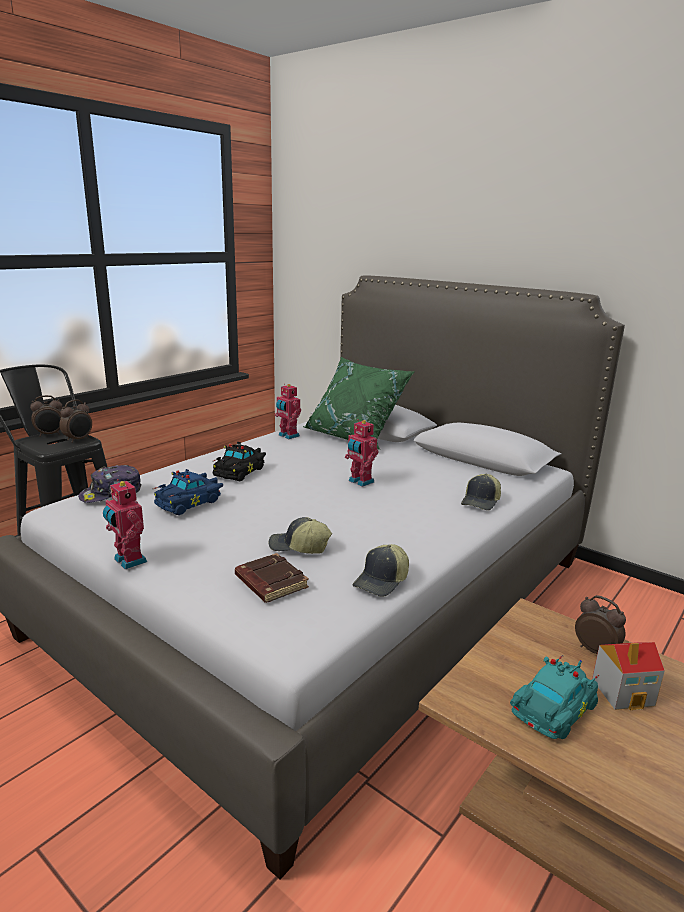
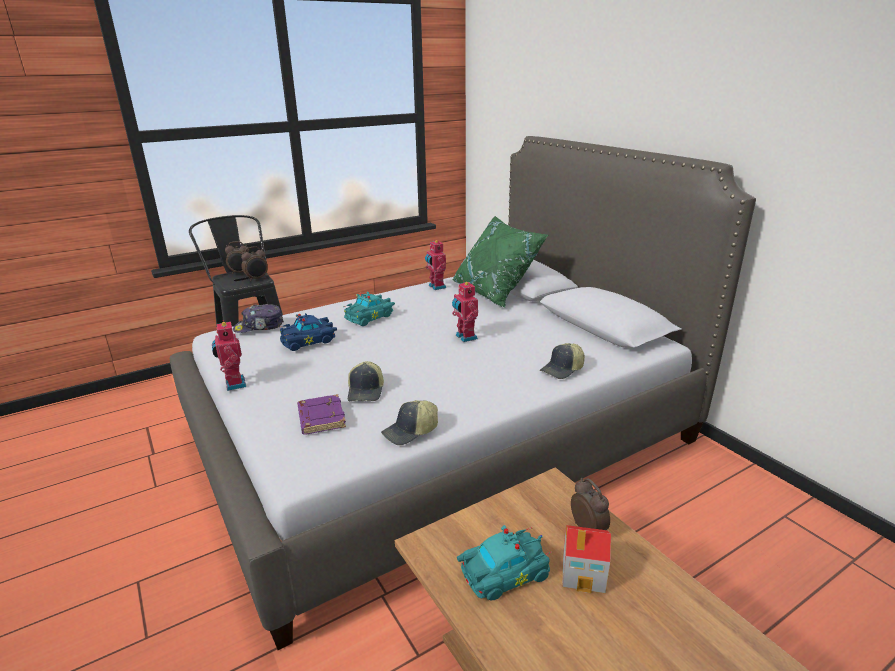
camera: 20 degrees right, 5 degrees up
black toy car [212,442,266,481] -> turquoise toy car [344,292,395,326]
brown book [235,553,309,603] -> purple book [297,394,346,435]
cap [269,517,332,554] -> cap turned 120 degrees counterclockwise [348,361,384,401]

